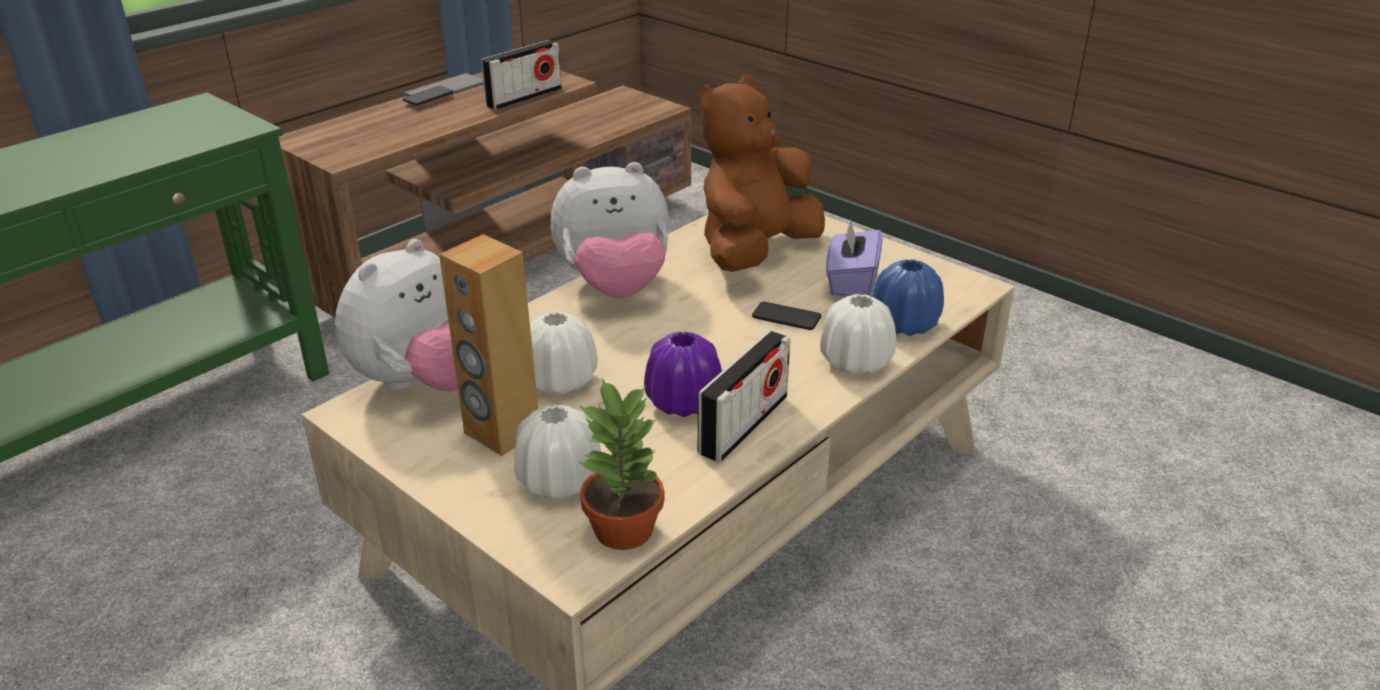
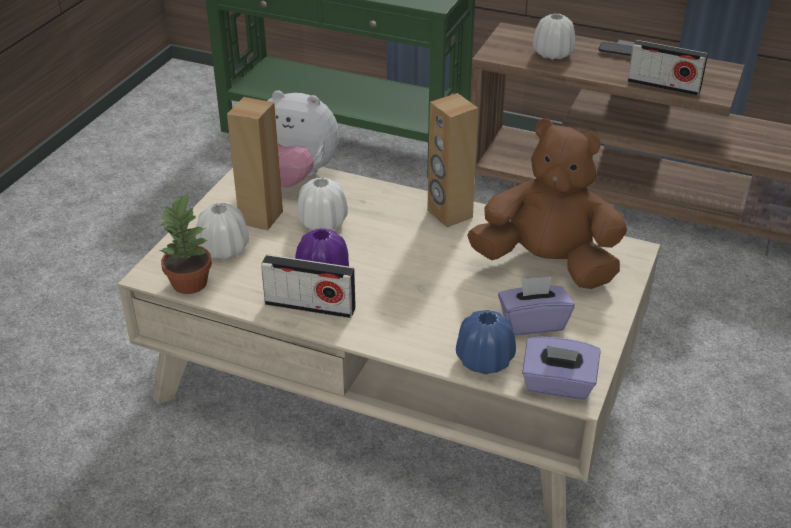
camera: 70 degrees right, 5 degrees up
plush toy [551,162,669,298] -> brown speaker [427,93,478,227]
phone [752,302,821,330] -> none
white vase [820,294,896,375] -> white vase moved to [533,14,575,60]
none -> purple tissue box [522,337,600,400]

